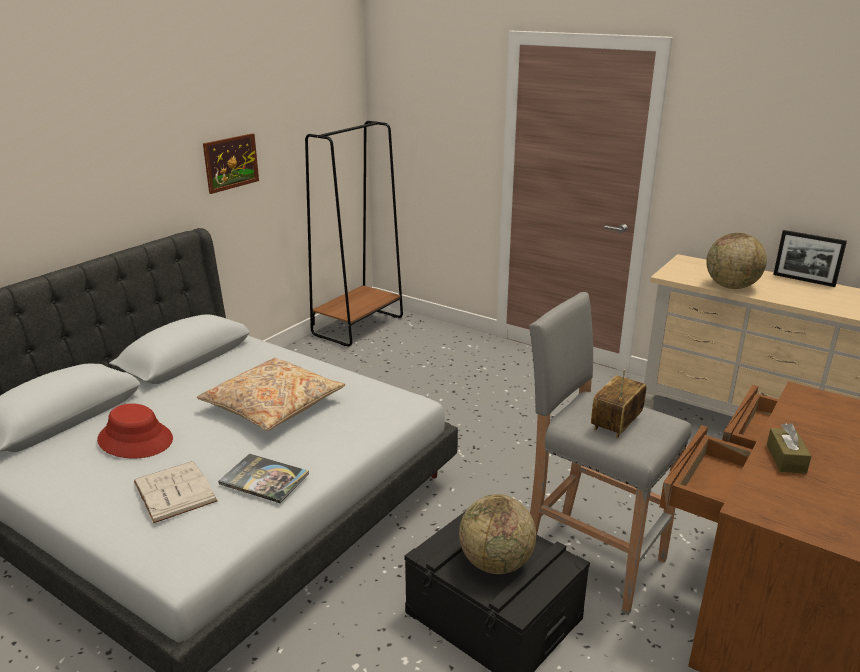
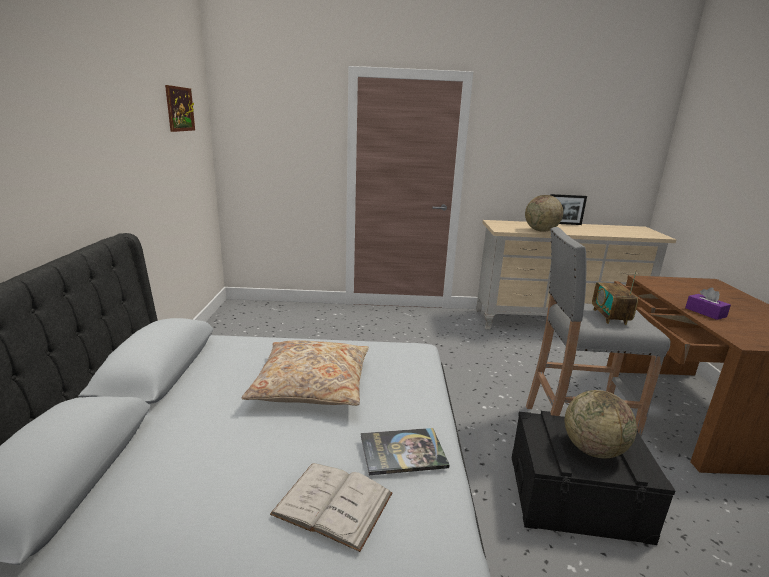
camera: 35 degrees left, 5 degrees down
red hat [97,403,173,458] -> none
picture [203,133,259,194] -> picture moved to [165,85,195,132]
clothes rack [305,121,403,346] -> none
brown tissue box [767,423,811,474] -> purple tissue box [685,287,731,320]

